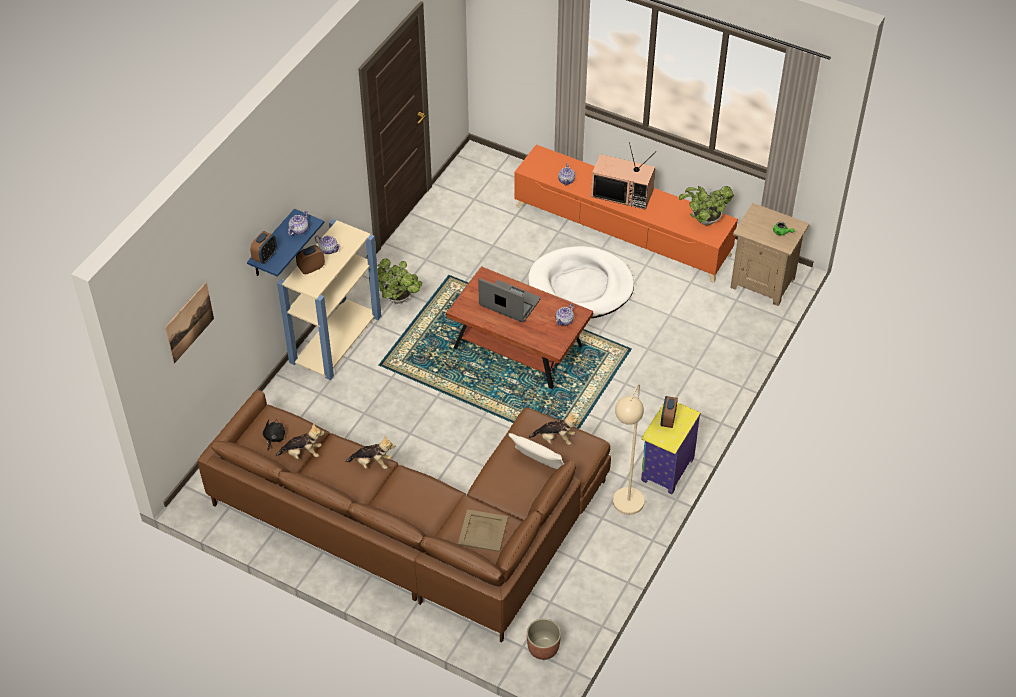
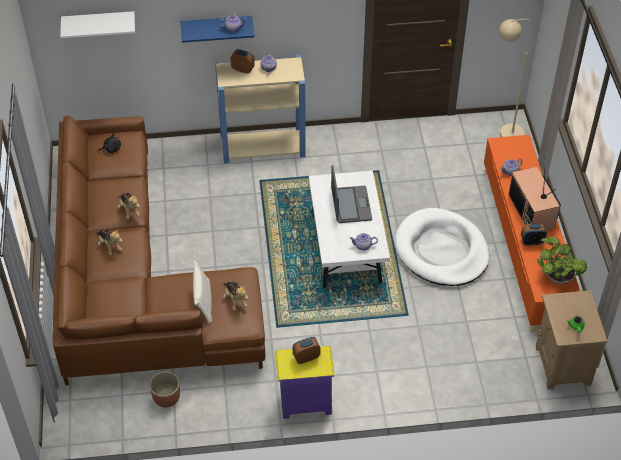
camera: 55 degrees right, 0 degrees up
picture [165,282,214,364] -> white shelf [60,11,135,38]
alarm clock [250,231,277,264] -> alarm clock moved to [521,223,547,246]
plush toy [275,424,325,459] -> plush toy moved to [96,229,123,255]
potted plant [377,259,422,304] -> none
brown coffee table [446,266,593,389] -> white coffee table [309,171,390,288]
beige tray [458,509,508,552] -> none
planter [527,618,561,660] -> planter moved to [150,372,180,408]
beige floor lamp [613,384,645,515] -> beige floor lamp moved to [499,19,532,137]

